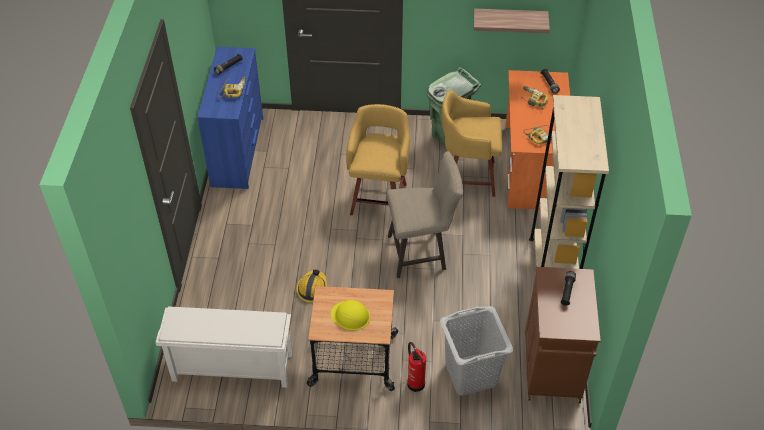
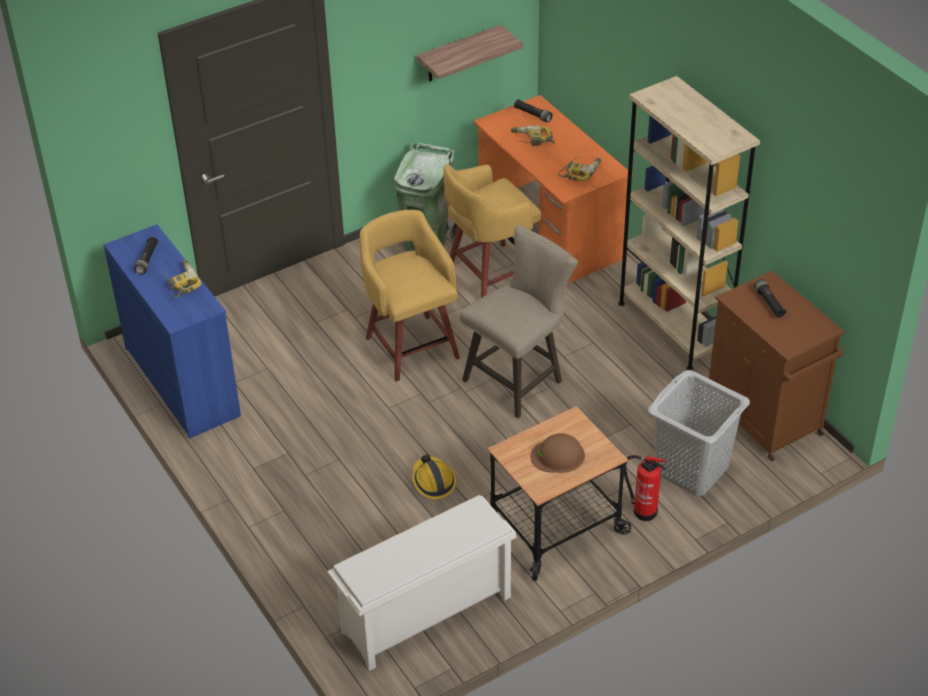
camera: 35 degrees left, 5 degrees down
yellow hard hat [331,300,370,331] -> brown hard hat [530,433,585,473]

